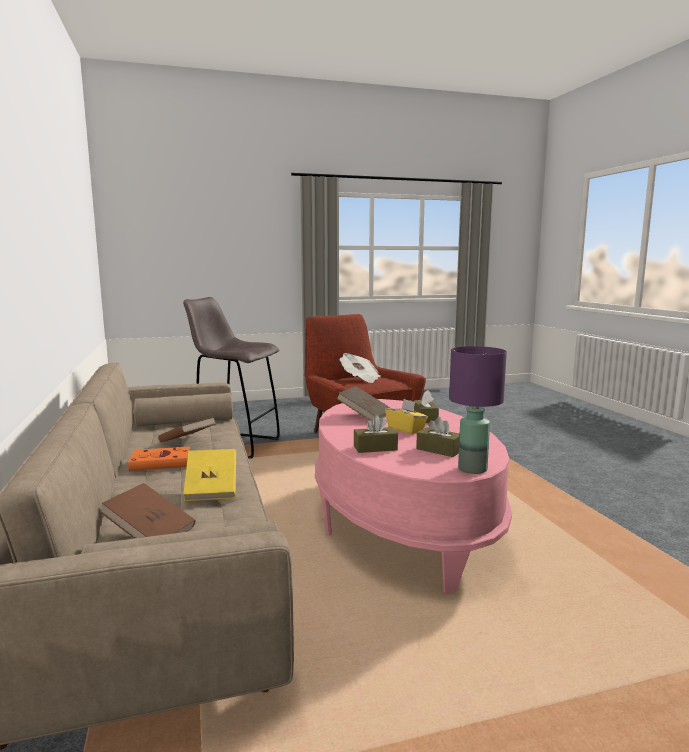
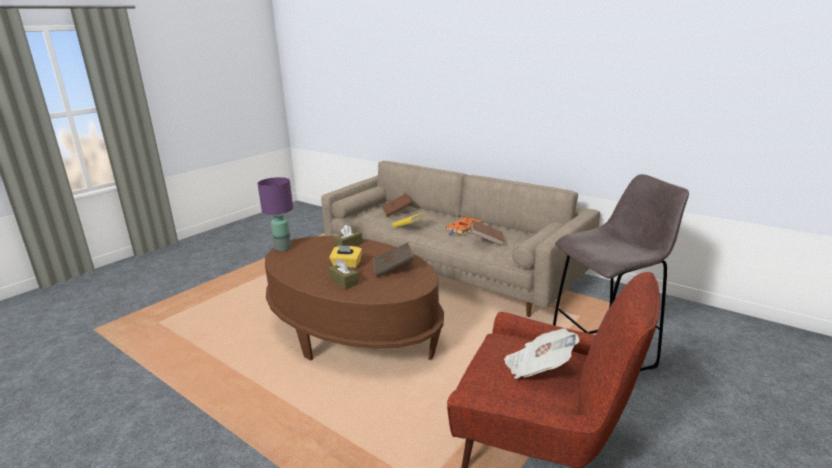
camera: 145 degrees right, 10 degrees up
pink coffee table [315,399,512,593] -> brown coffee table [265,236,444,360]
brown tissue box [416,417,460,457] -> none

